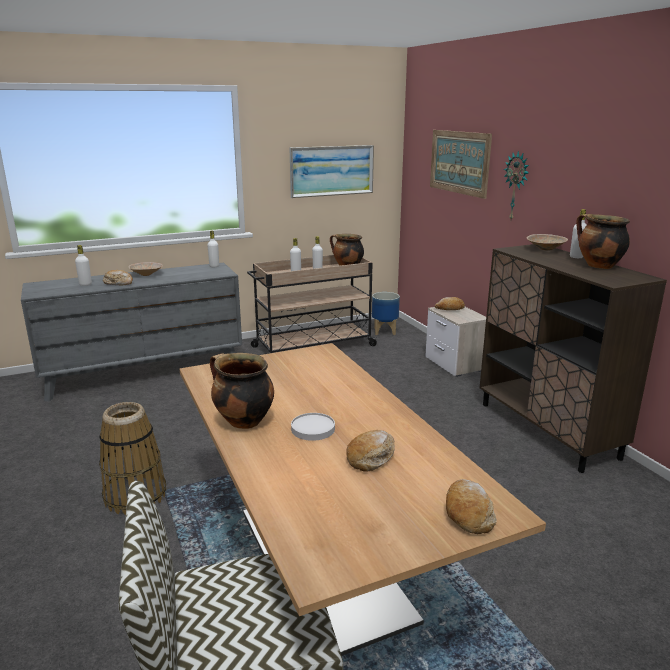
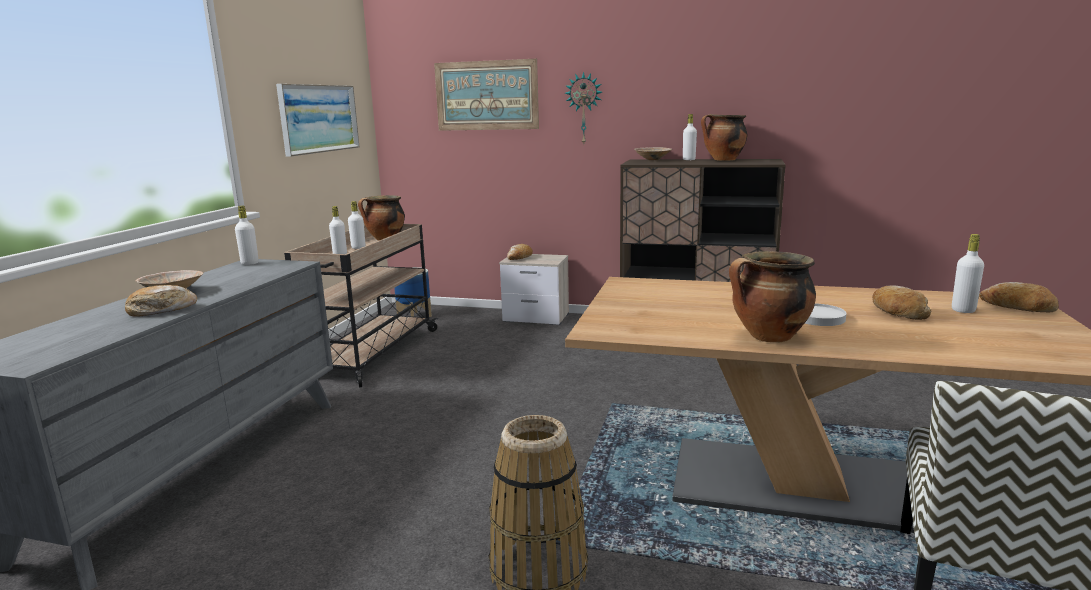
camera: 50 degrees left, 5 degrees down
white bottle [75,245,92,286] -> white bottle moved to [952,234,984,313]

